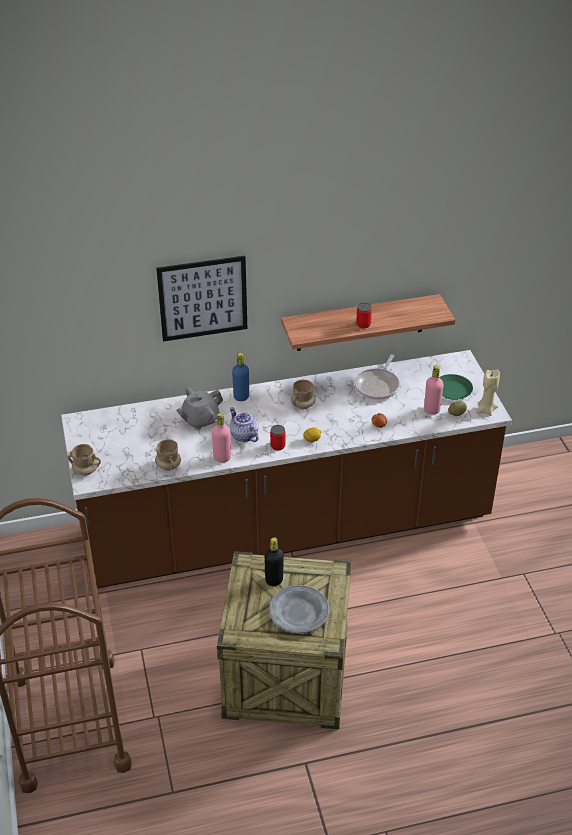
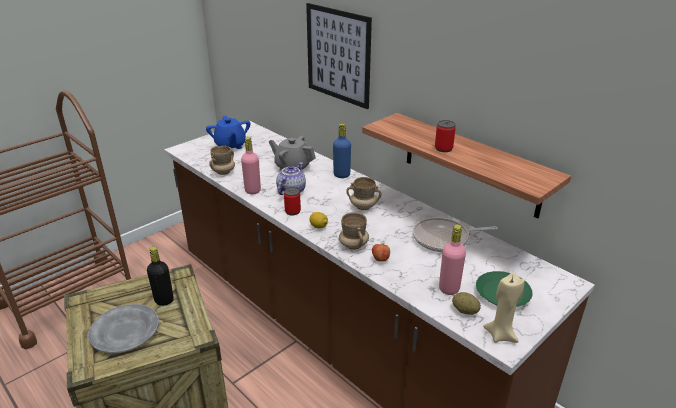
camera: 60 degrees right, 10 degrees down
beige mug [68,444,101,476] -> beige mug moved to [339,213,369,250]
none -> blue teapot [206,115,250,149]

